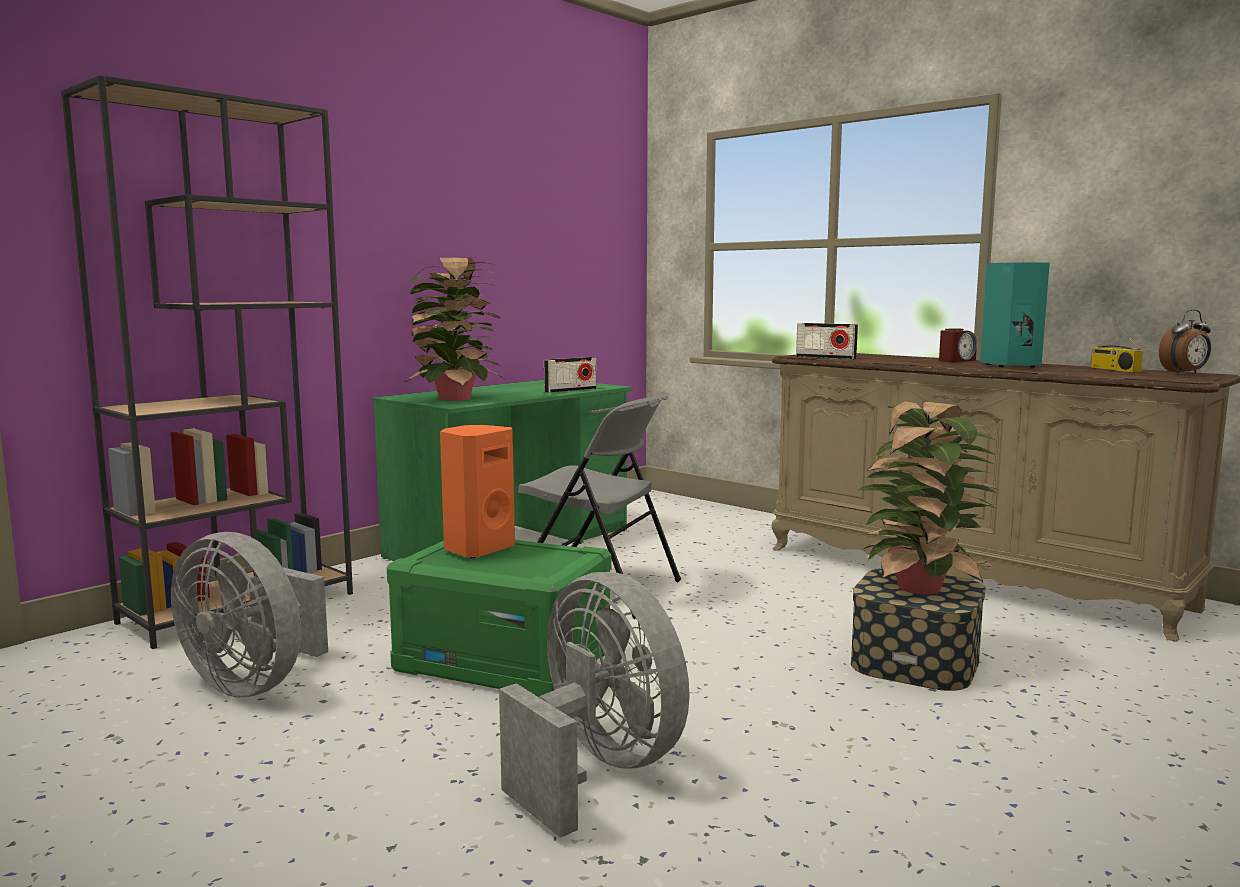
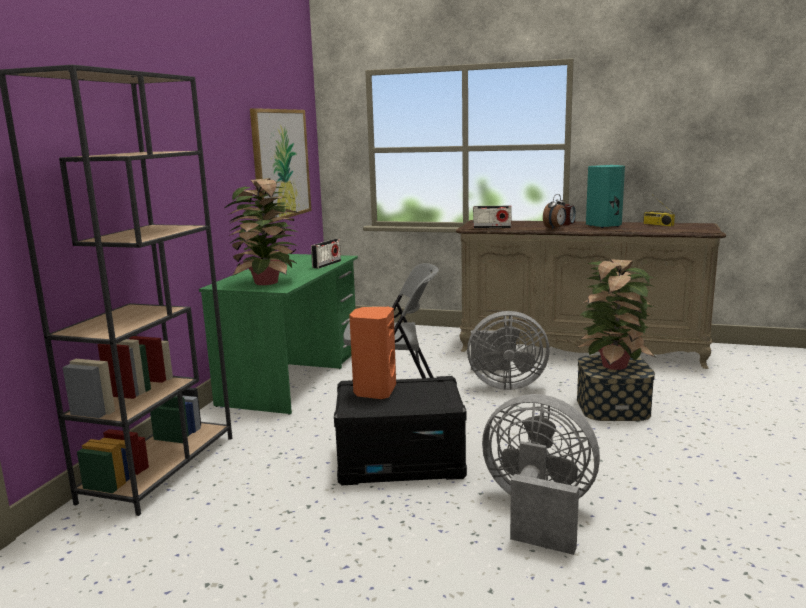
camera: 25 degrees left, 5 degrees up
grey fan [171,532,328,698] -> grey fan moved to [467,311,550,390]
green storage box [387,540,611,697] -> black storage box [334,376,467,485]
alarm clock [1159,309,1211,374] -> alarm clock moved to [543,194,566,229]
none -> picture [250,108,311,224]

